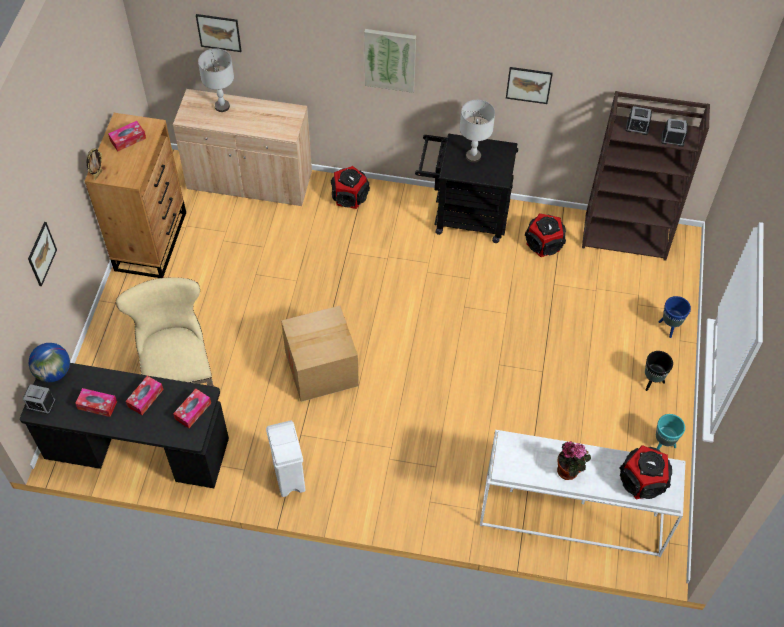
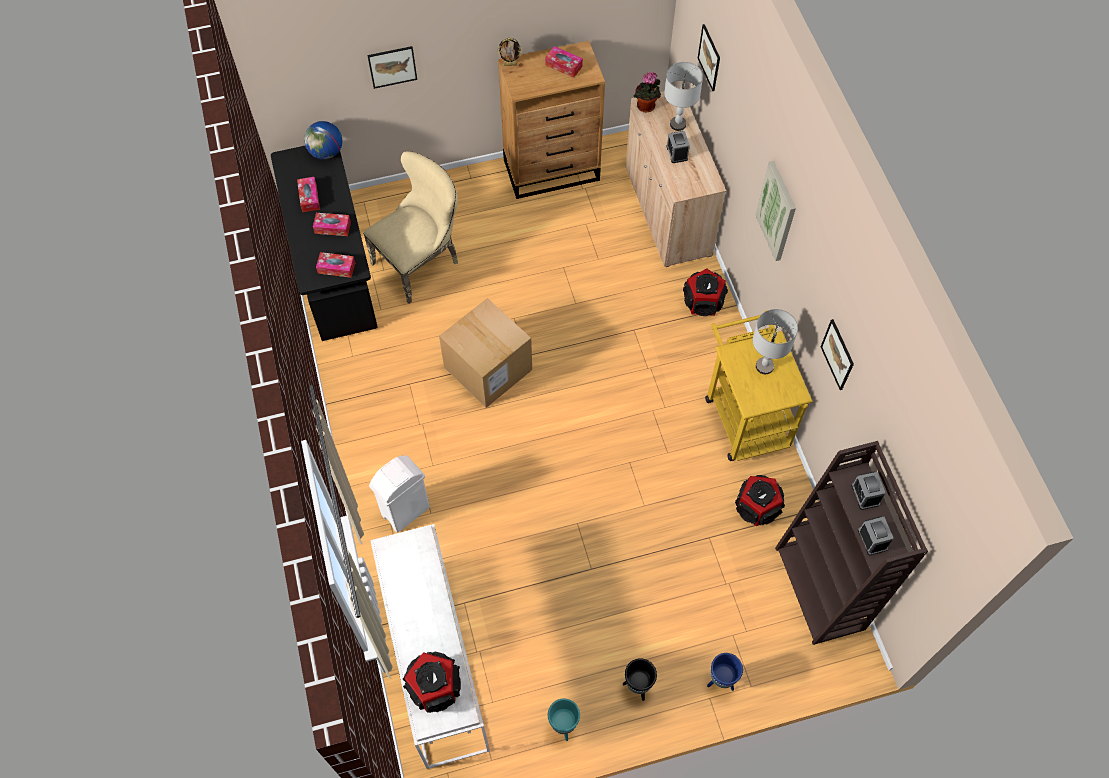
camera: 65 degrees right, 5 degrees up
alarm clock [23,384,56,414] -> alarm clock moved to [666,131,690,163]
white trash can [266,420,305,497] -> white trash can moved to [369,455,430,533]
black cart [415,134,518,243] -> yellow cart [705,310,813,461]
potted plant [557,441,591,480] -> potted plant moved to [634,72,661,113]

